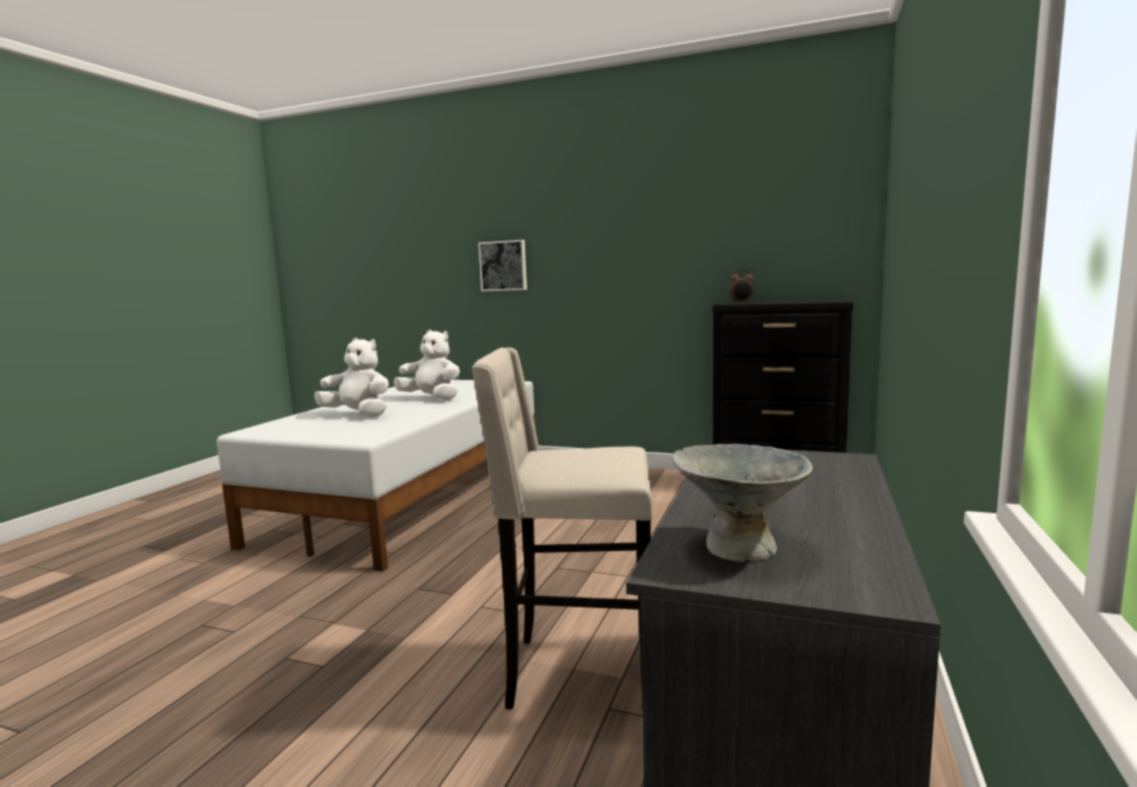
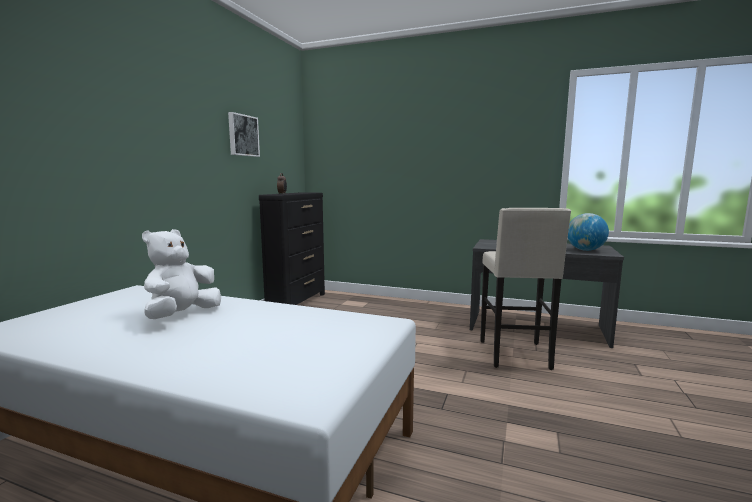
camera: 90 degrees left, 0 degrees up
white plush toy [315,337,389,417] -> none
picture [478,240,527,291] -> picture moved to [228,112,260,157]
grey bowl [672,444,813,562] -> globe [568,213,609,251]

